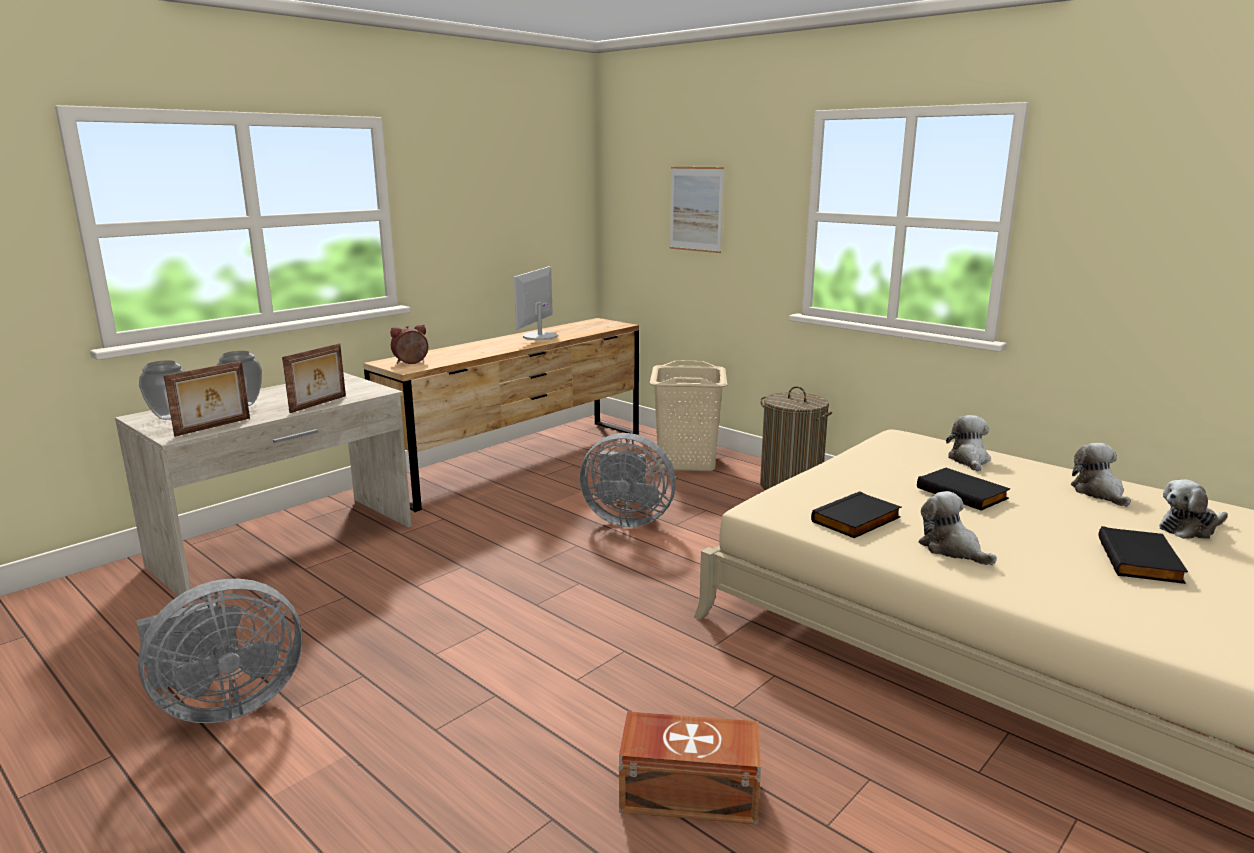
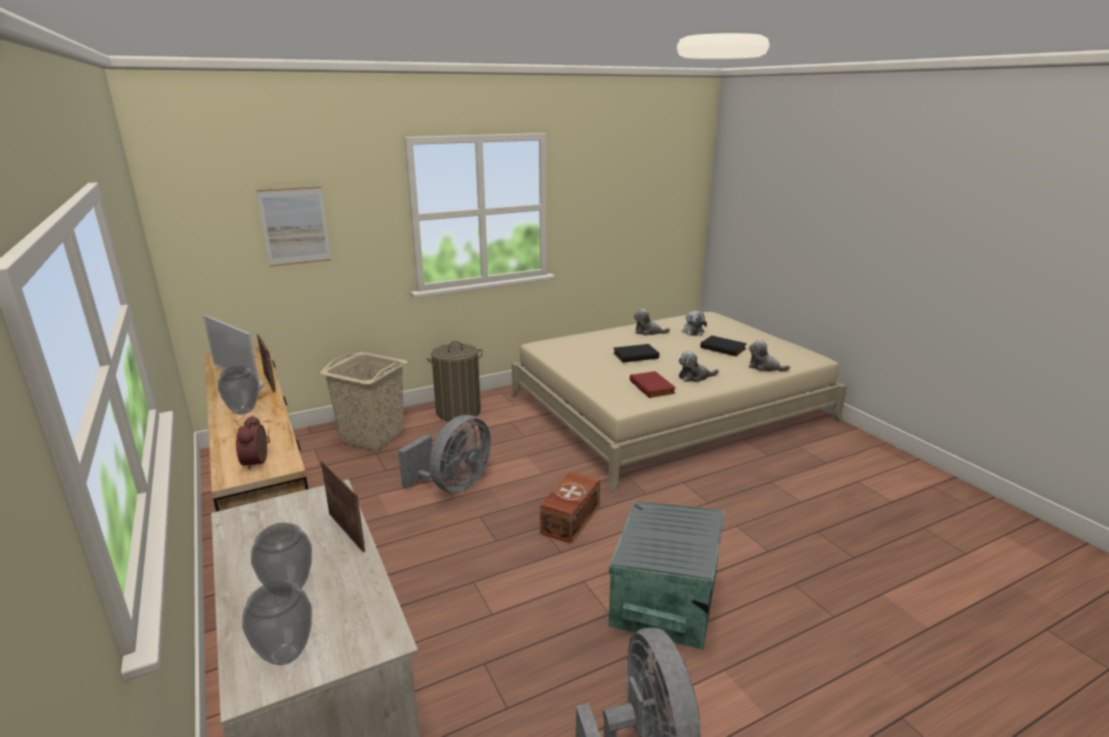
camera: 70 degrees left, 5 degrees up
picture frame [164,361,250,437] -> picture frame moved to [257,334,275,392]
brown storage box [619,711,761,825] -> brown storage box moved to [540,471,600,544]
black book [811,491,901,538] -> red book [630,371,676,398]
plush toy [946,415,991,472] -> plush toy moved to [749,340,790,371]
none -> vase [218,366,258,415]
none -> grey storage box [608,501,725,650]

